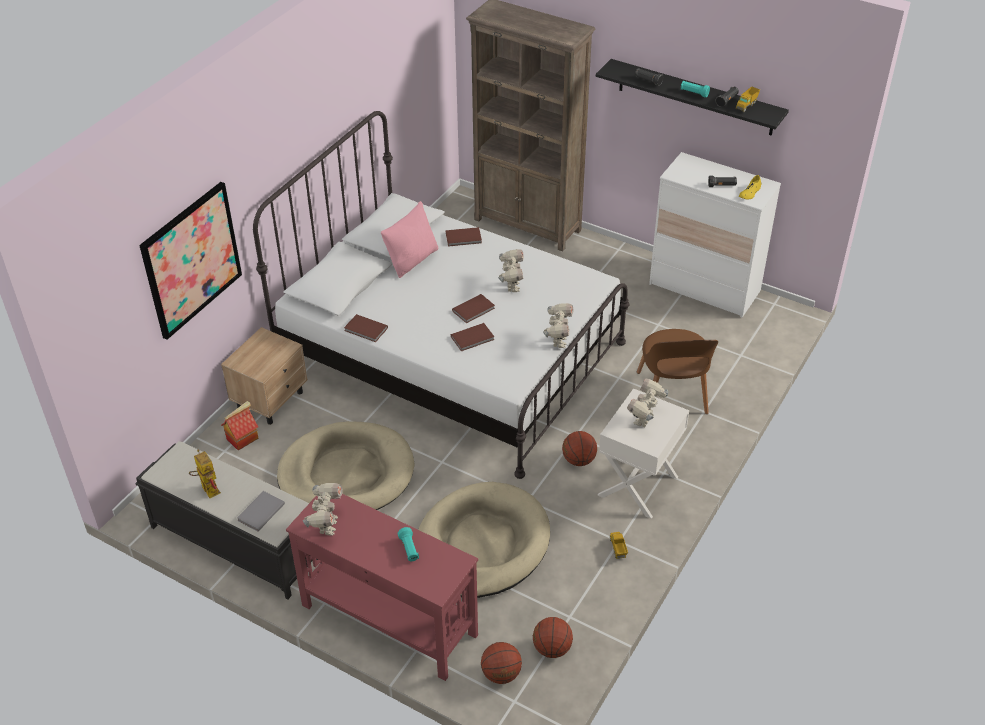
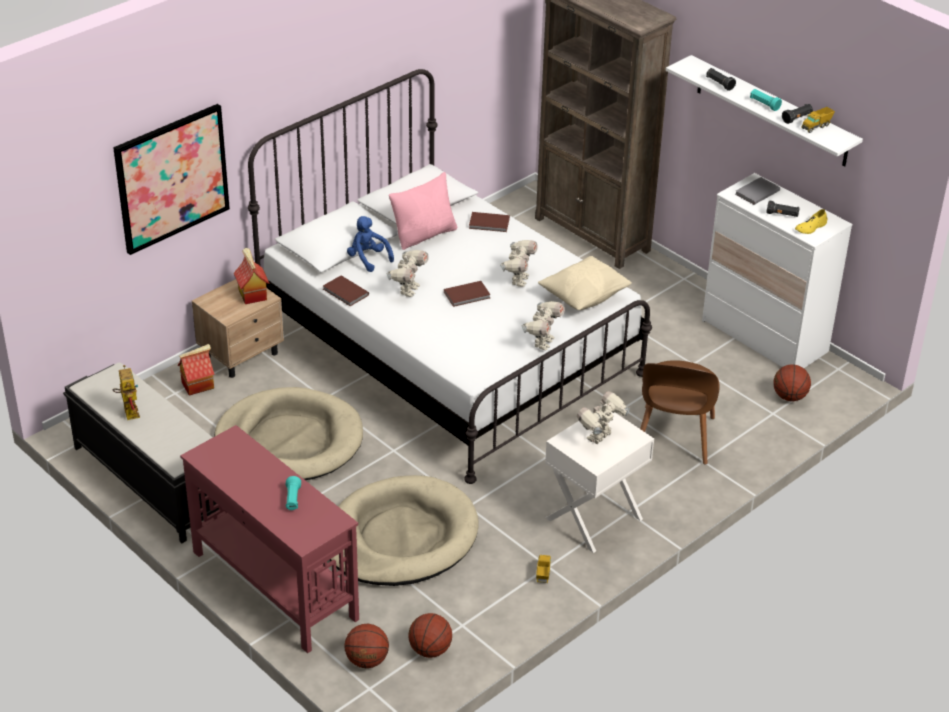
camera: 15 degrees right, 5 degrees down
grey book [237,491,285,532] -> grey book moved to [735,177,780,205]
toy robot [303,483,343,536] -> toy robot moved to [386,250,429,297]
brown book [451,323,494,351] -> none
basketball [562,431,597,466] -> basketball moved to [773,364,811,401]
black shelf [596,59,789,136] -> white shelf [666,55,863,166]
none -> toy house [234,248,270,304]
none -> blue plush toy [347,216,394,272]
none -> beige pillow [538,256,632,310]

